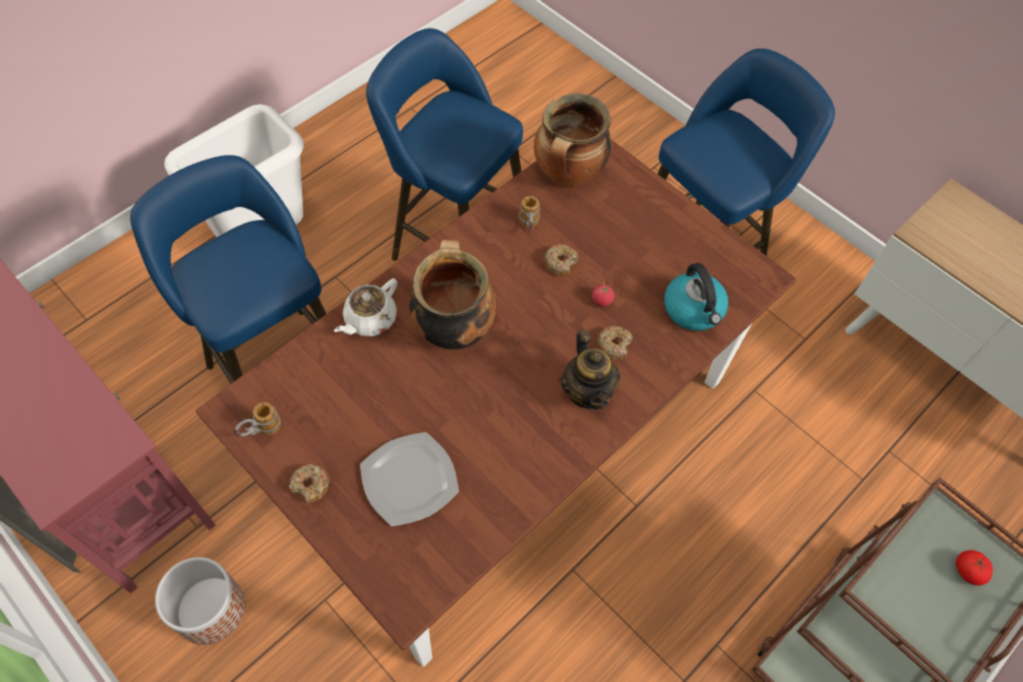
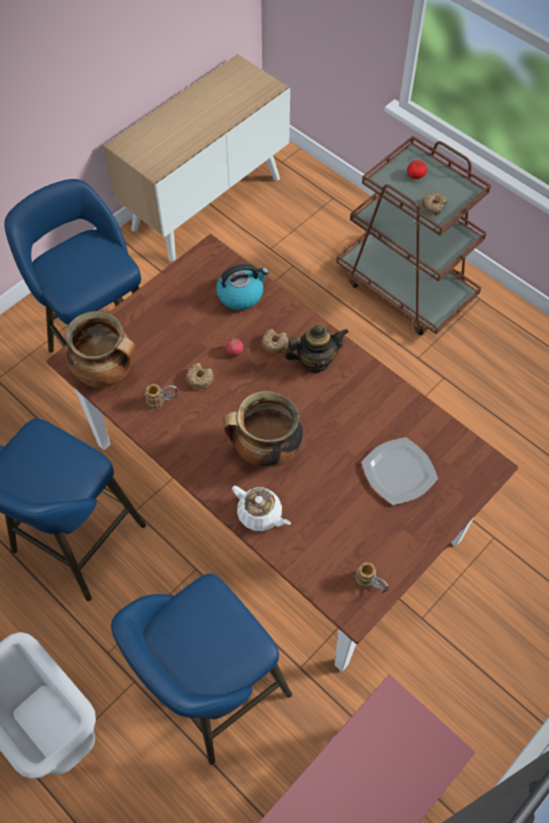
camera: 90 degrees left, 0 degrees up
planter [155,557,245,645] -> none
donut [289,464,330,504] -> donut moved to [422,193,447,215]

